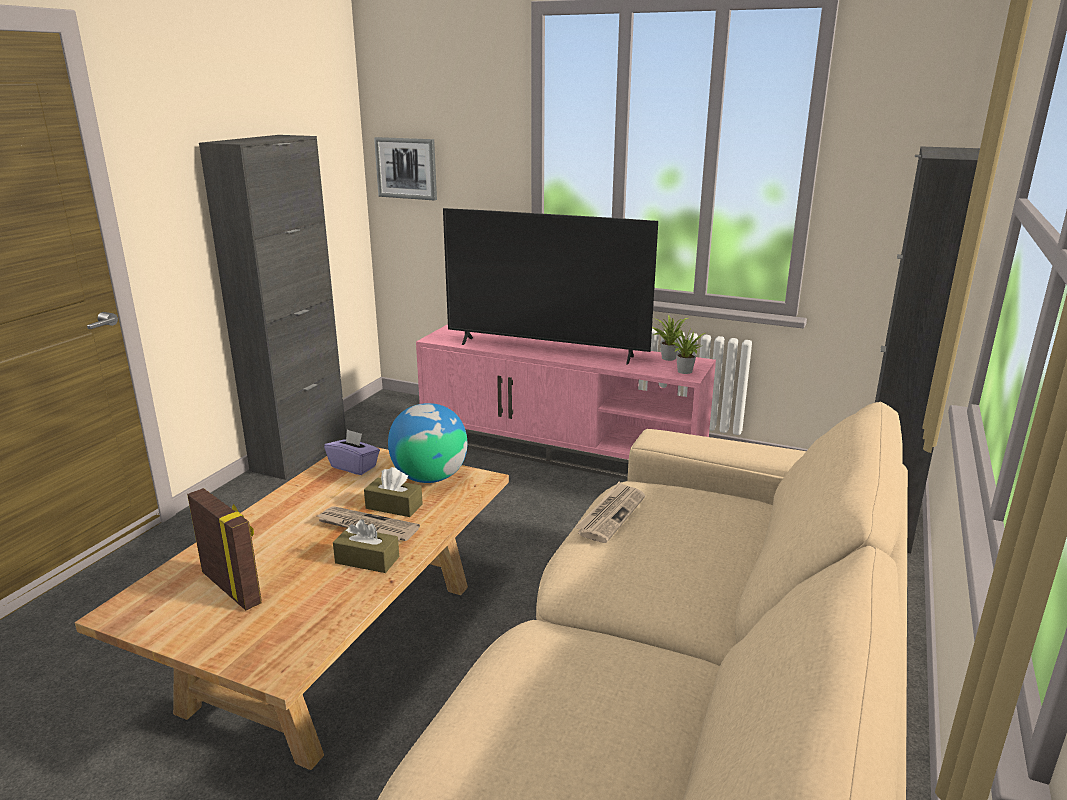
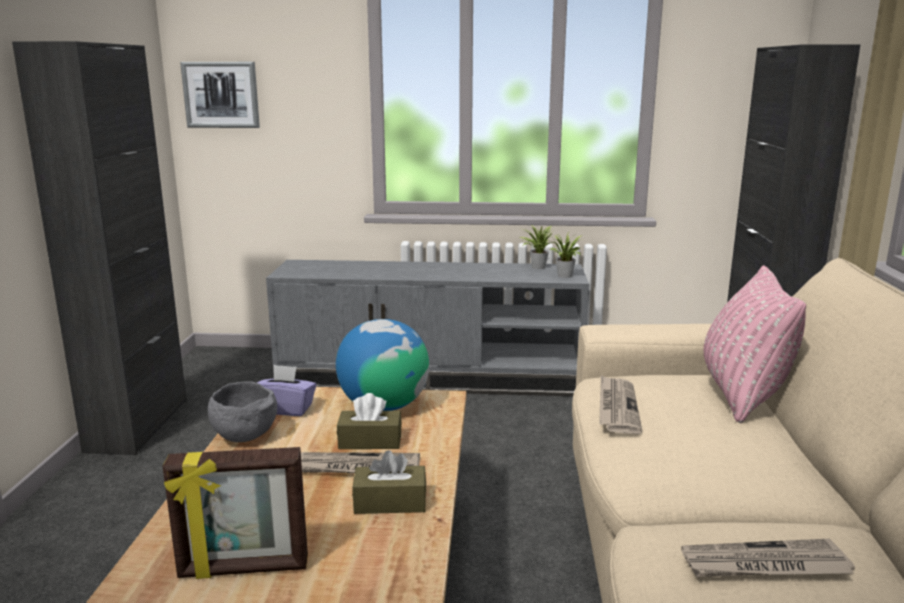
camera: 20 degrees left, 5 degrees down
picture frame [187,488,262,610] -> picture frame turned 150 degrees clockwise [163,447,308,579]
pink tv stand [416,324,716,480] -> grey tv stand [266,260,589,396]
television [443,208,658,365] -> none
none -> grey bowl [208,381,277,442]
none -> newspaper [681,539,855,577]
none -> pink pillow [704,265,806,423]

